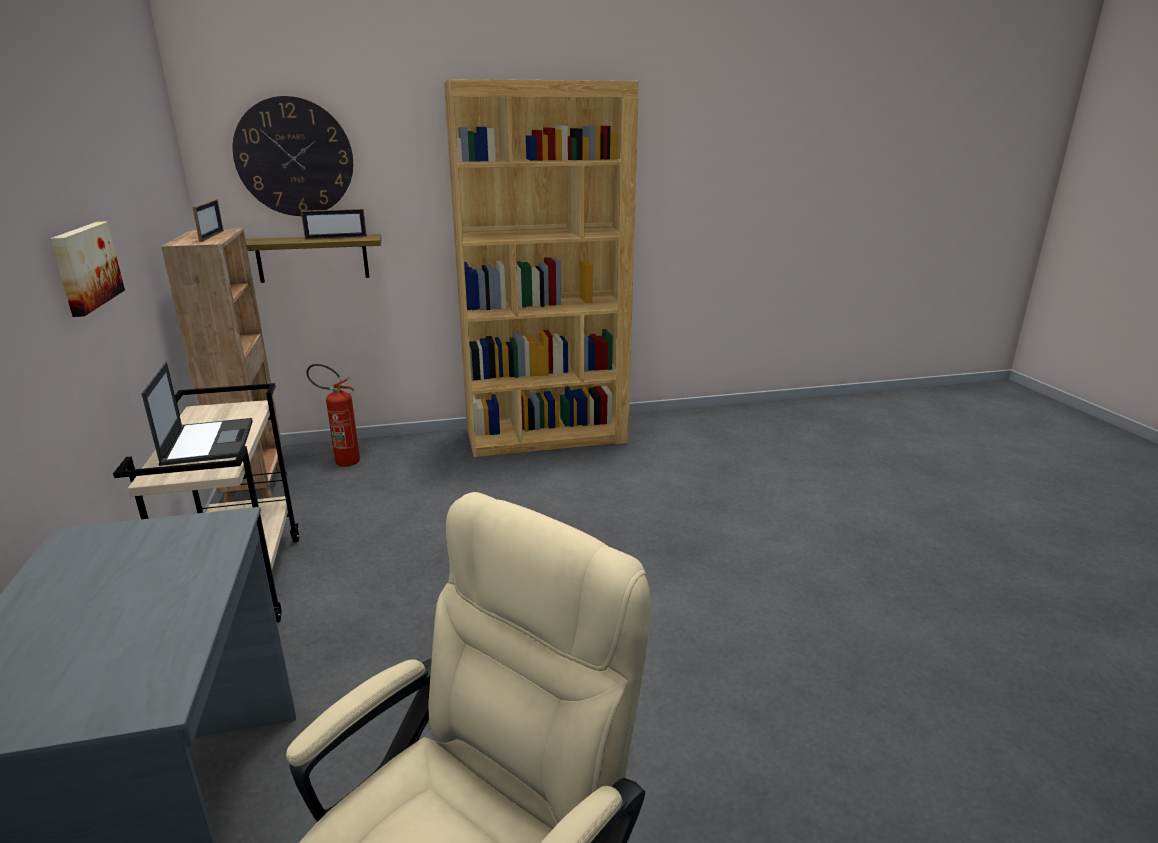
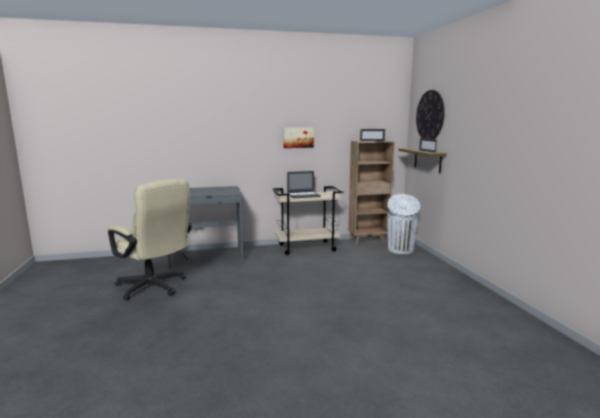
camera: 90 degrees right, 10 degrees down
fire extinguisher [306,364,360,467] -> white trash can [387,194,420,254]
brown bookcase [444,79,639,457] -> none

